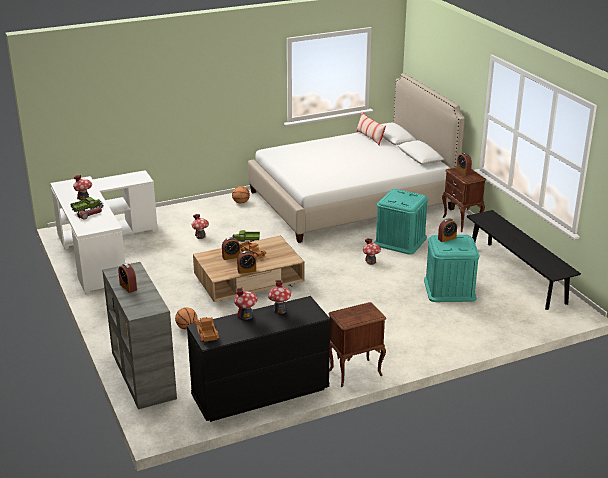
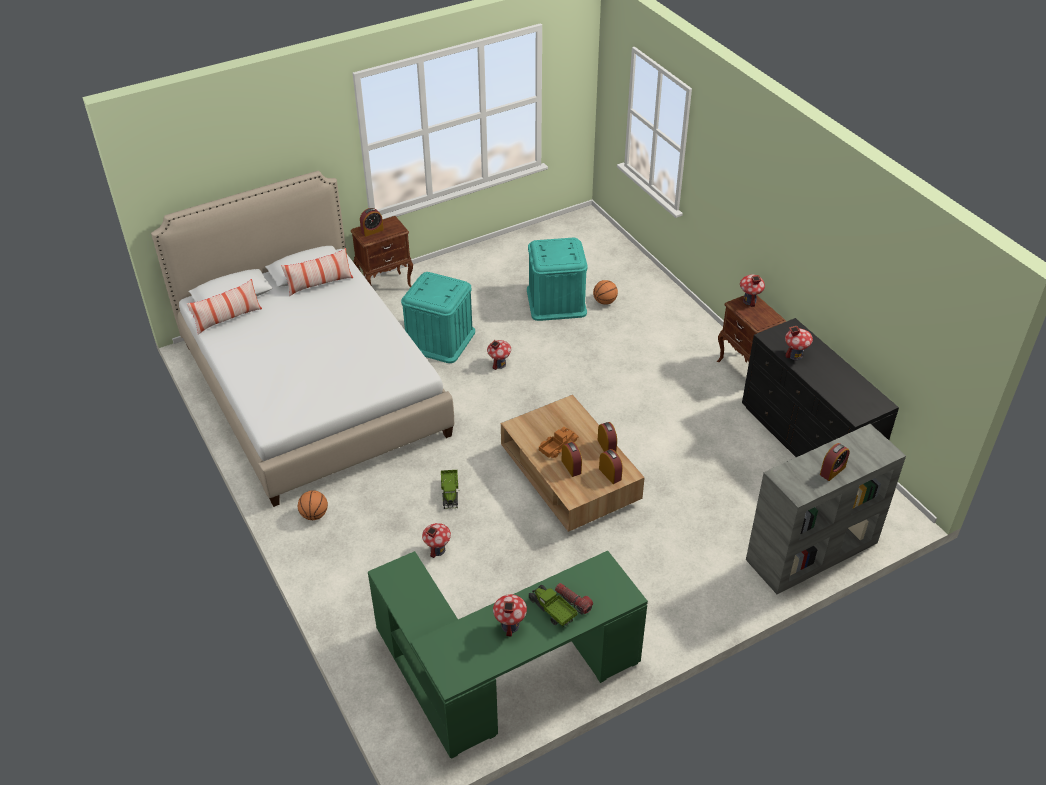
camera: 95 degrees left, 15 degrees up
white desk [50,170,158,295] -> green desk [368,551,648,759]
basketball [175,307,198,330] -> basketball moved to [593,280,618,305]
toy truck [195,317,219,342] -> none
toy house [234,287,258,320] -> toy house moved to [740,275,765,307]
alarm clock [438,218,457,242] -> alarm clock moved to [599,449,623,484]
black bench [467,210,581,310] -> none
none -> pillow [281,248,353,296]

